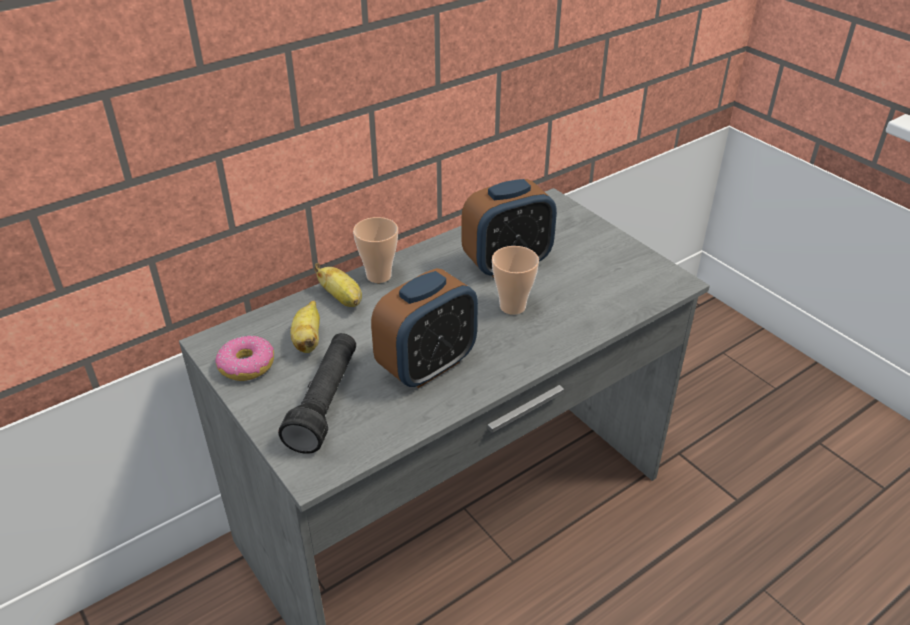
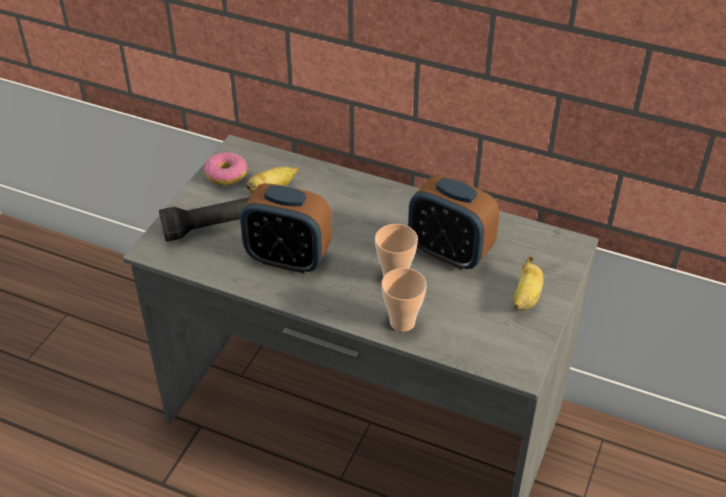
camera: 60 degrees right, 5 degrees up
banana [314,263,362,307] -> banana moved to [513,256,543,311]
cup [353,217,398,283] -> cup moved to [382,268,427,332]

